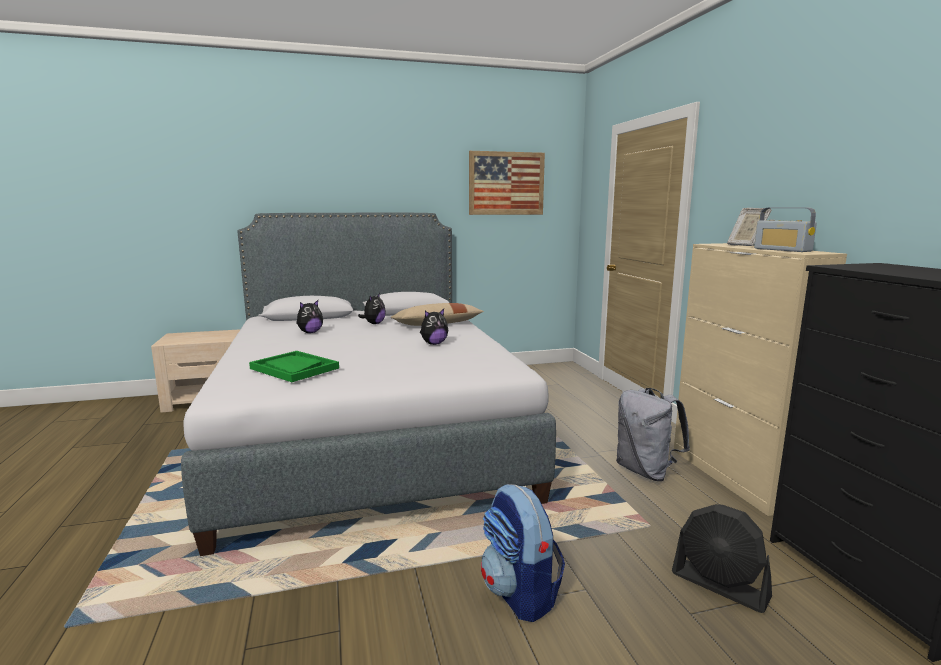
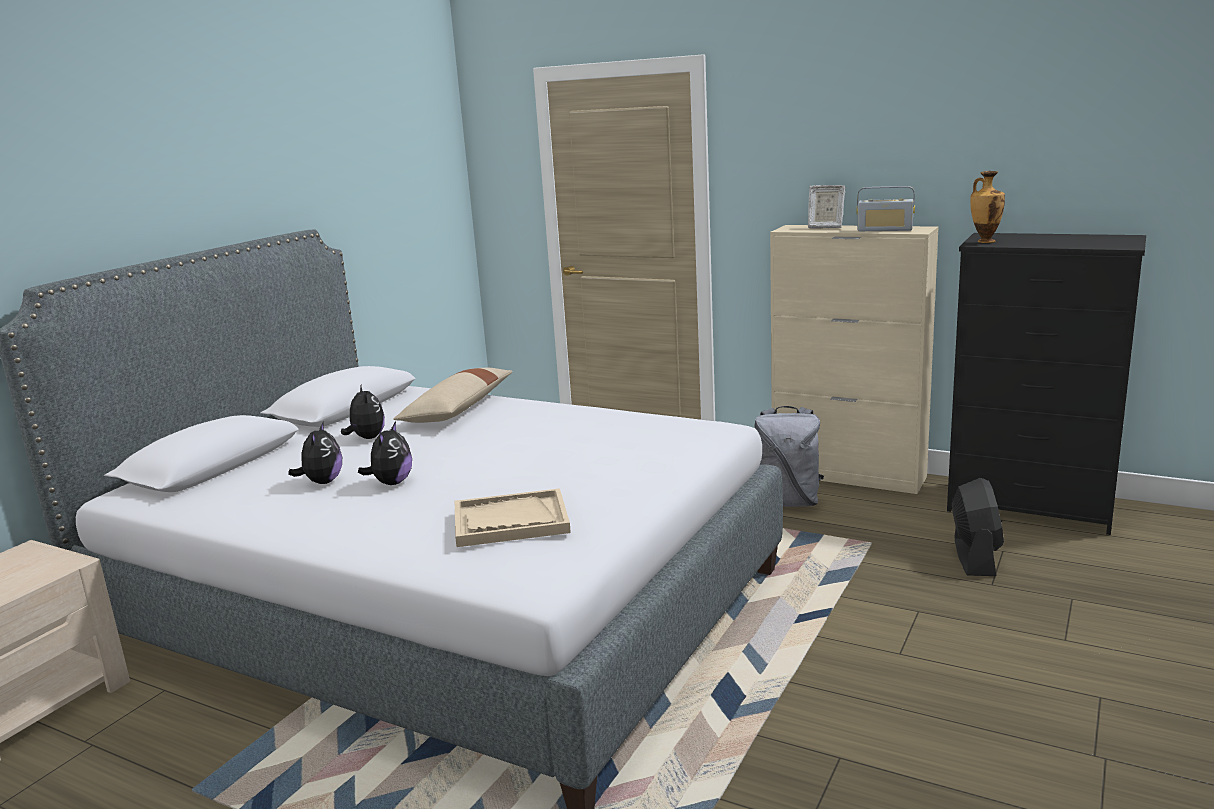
camera: 45 degrees left, 5 degrees up
green tray [249,351,339,382] -> beige tray [455,488,571,547]
plush toy [420,309,448,345] -> plush toy moved to [358,421,412,485]
picture [469,151,545,215] -> none
backpack [481,484,565,622] -> none
black fan [672,504,772,613] -> black fan turned 75 degrees counterclockwise [952,478,1004,576]
none -> vase [970,171,1005,243]

